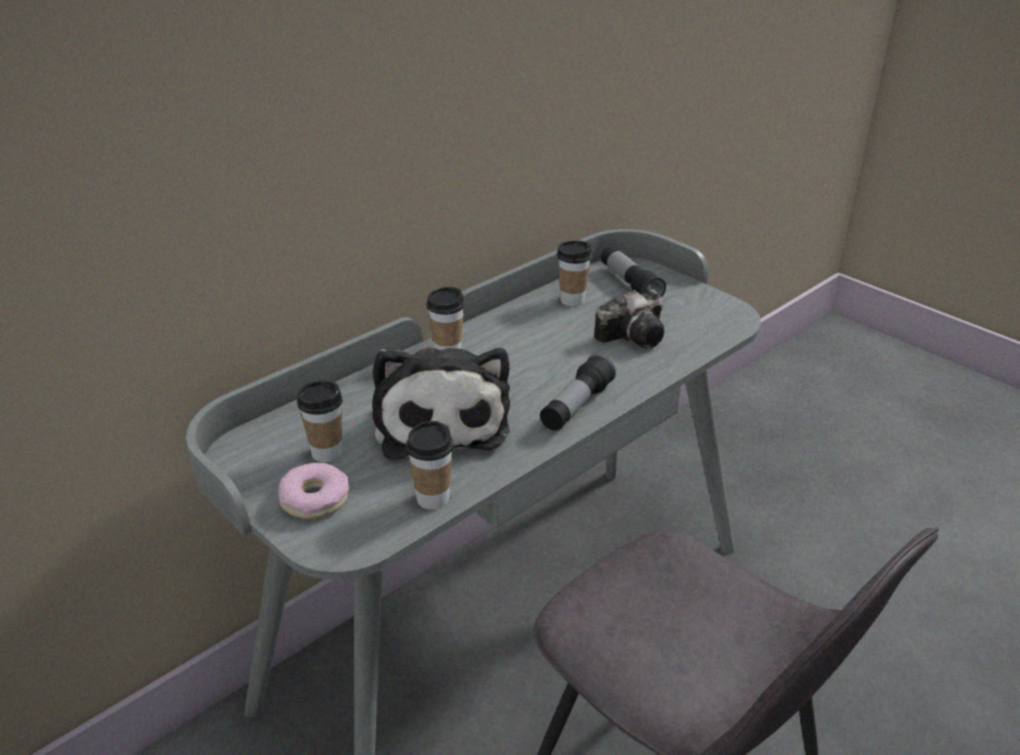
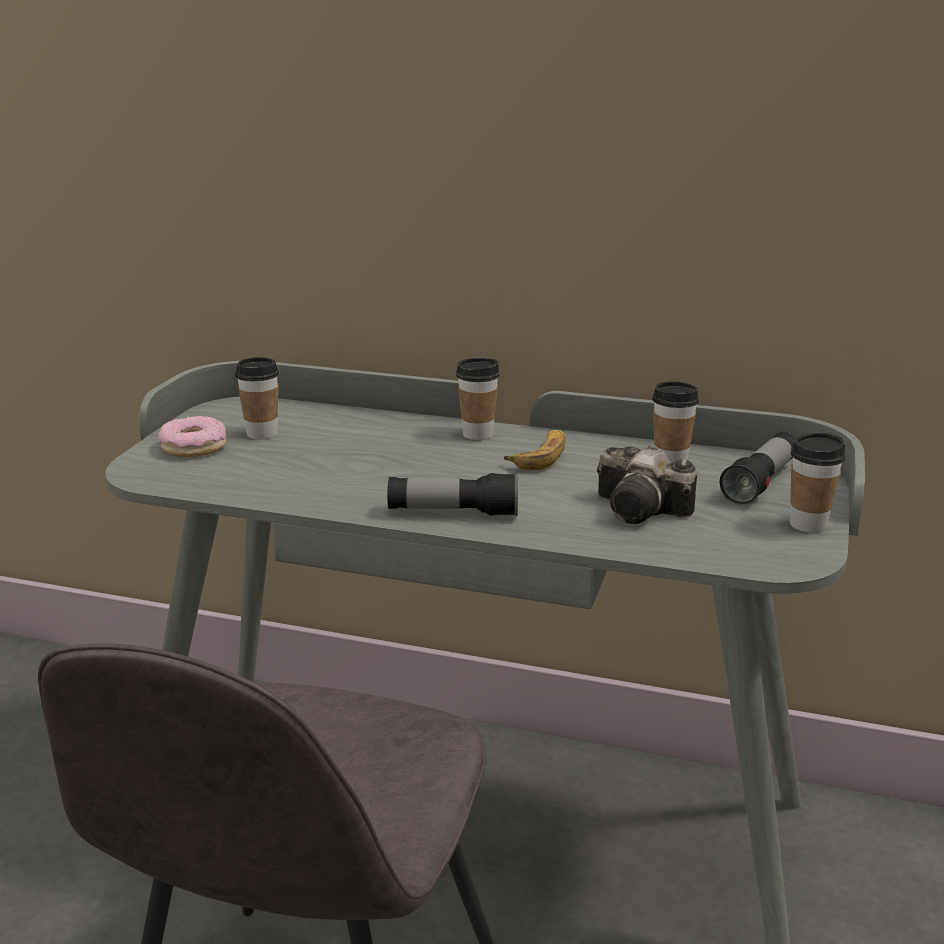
camera: 60 degrees right, 10 degrees down
plush toy [372,347,510,460] -> none
cup [406,421,454,510] -> cup moved to [790,433,846,533]
none -> banana [503,430,566,470]

